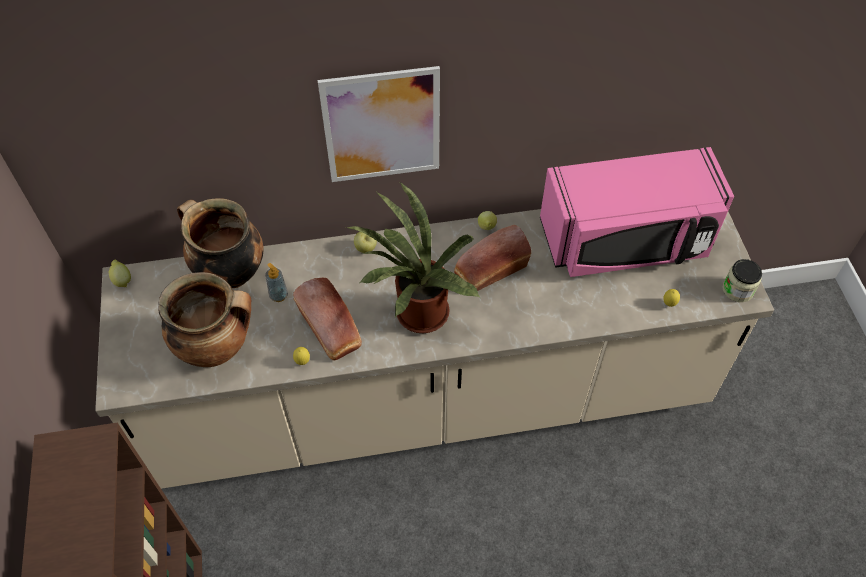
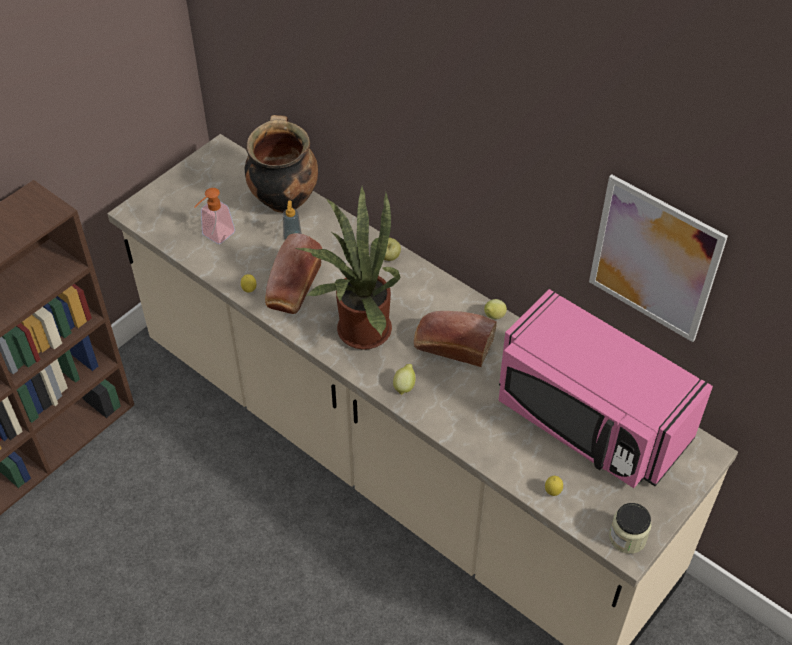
camera: 50 degrees right, 5 degrees down
lemon [109,260,131,287] -> lemon moved to [393,364,416,395]
cooking pot [158,272,251,367] -> soap dispenser [195,188,235,244]
picture [317,66,440,182] -> picture moved to [589,174,728,342]

